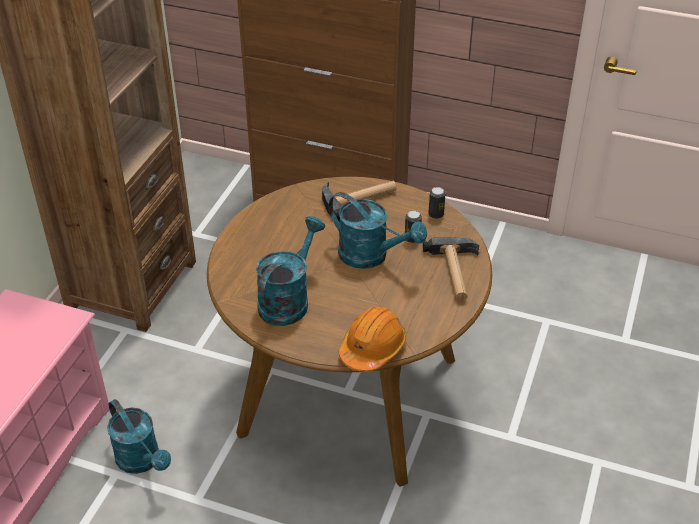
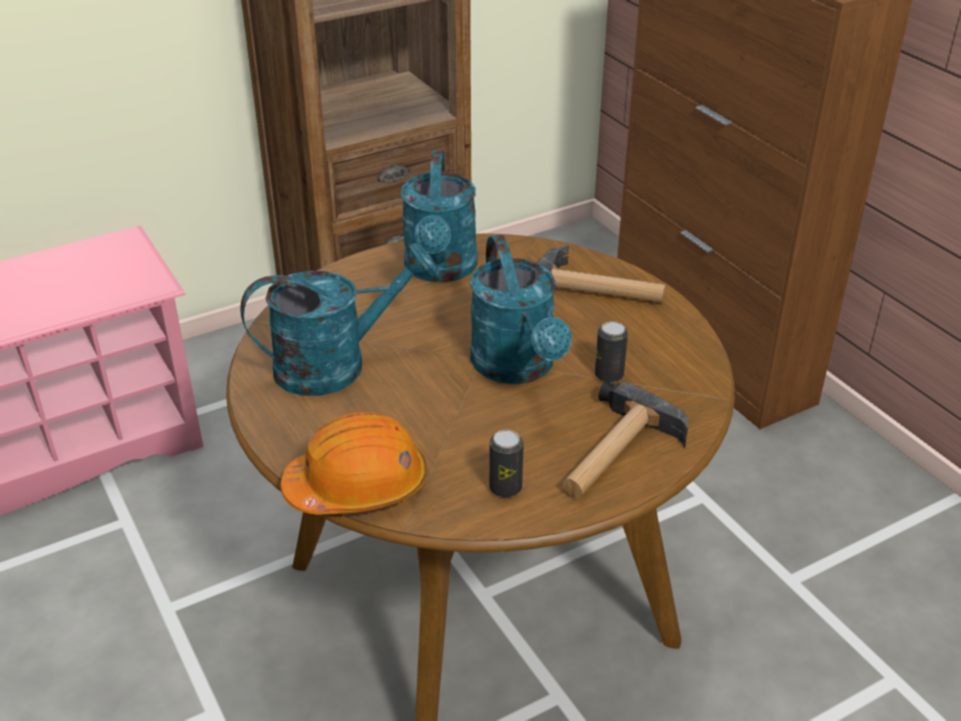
camera: 40 degrees right, 5 degrees down
turquoise watering can [107,399,171,474] -> turquoise watering can moved to [401,150,478,283]
can [428,187,446,219] -> can moved to [489,430,524,497]

